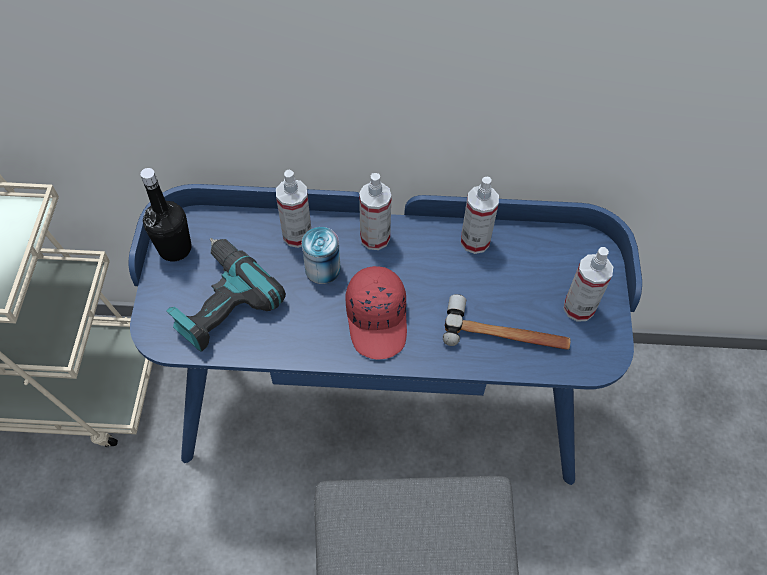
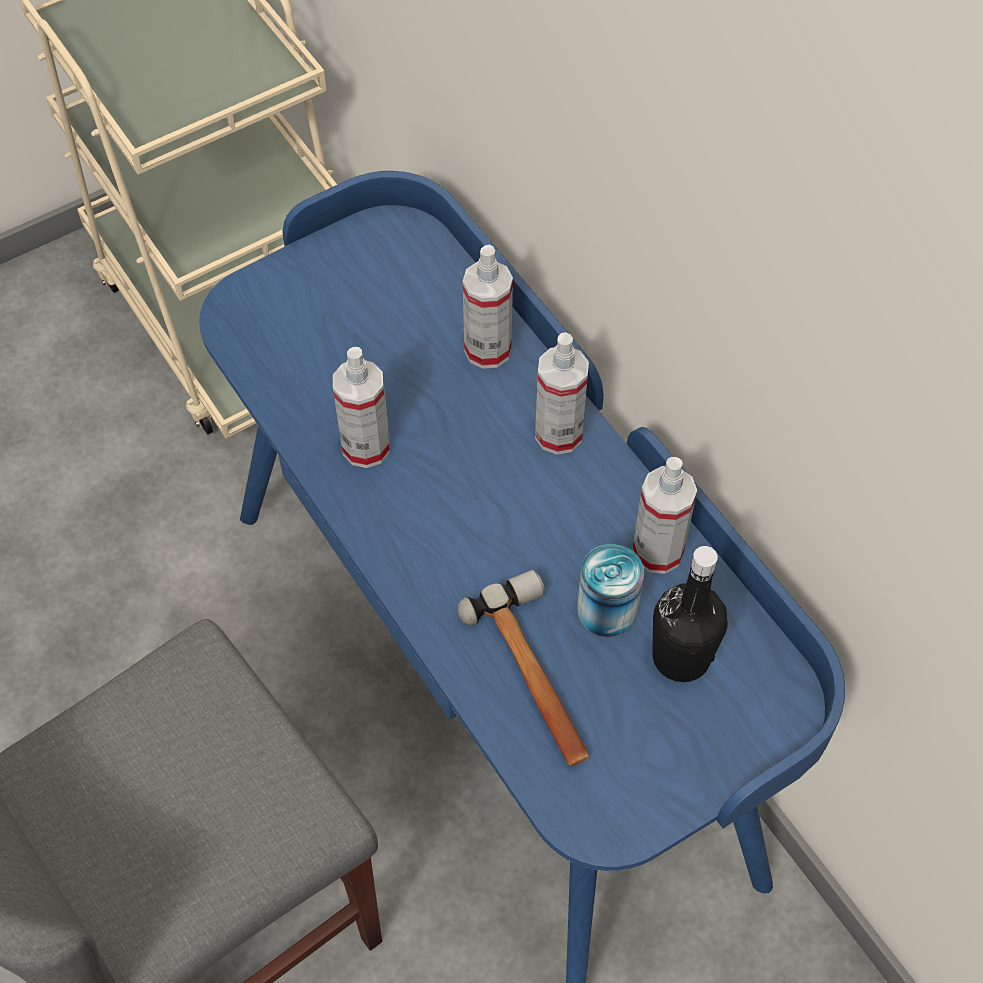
camera: 55 degrees right, 0 degrees up
black bottle [140,168,192,261] -> black bottle moved to [652,546,728,682]
power drill [166,238,286,352] -> none
can [302,227,341,284] -> can moved to [577,544,644,637]
red cap [346,266,407,359] -> none
spray bottle [563,247,613,322] -> spray bottle moved to [333,347,390,468]

